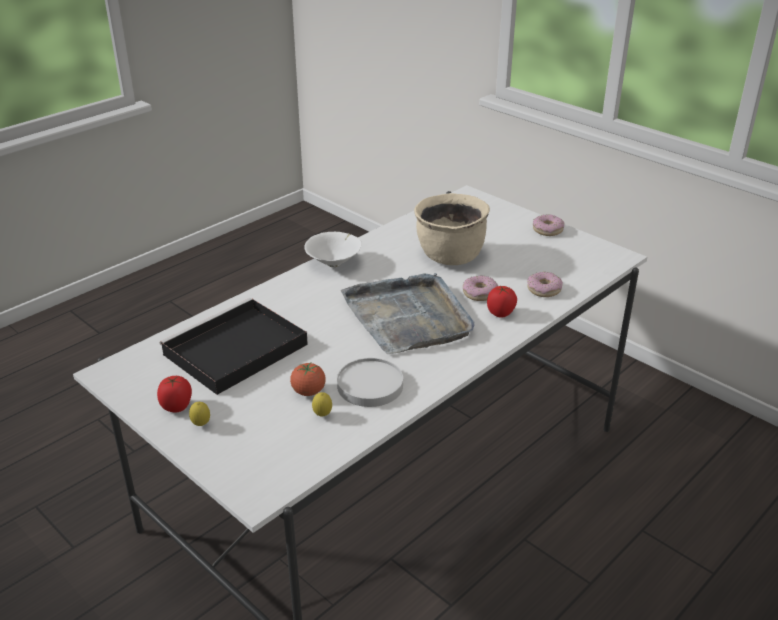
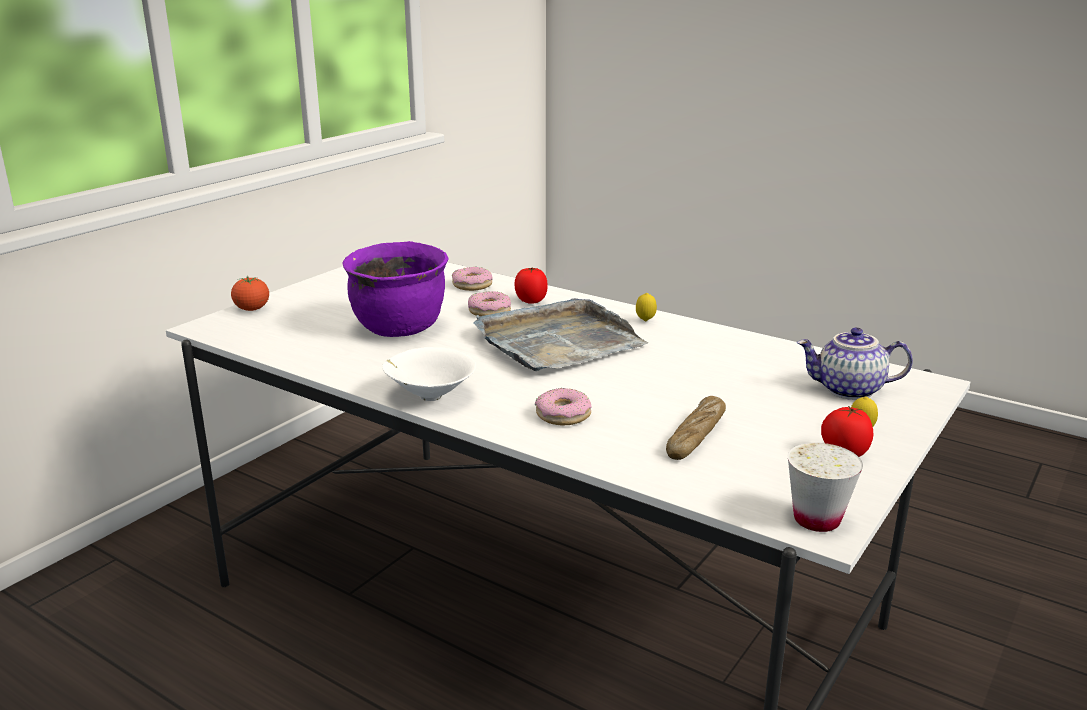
camera: 100 degrees left, 10 degrees down
black tray [160,298,308,395] -> bread [666,396,726,460]
tomato [290,363,326,396] -> tomato moved to [231,276,269,311]
lemon [312,392,332,416] -> lemon moved to [636,293,657,321]
white plate [337,358,403,407] -> none
beige cooking pot [414,193,490,265] -> purple cooking pot [343,241,449,337]
donut [533,214,564,236] -> donut moved to [535,388,591,425]
none -> white cup [788,443,863,532]
none -> teapot [797,327,913,400]

